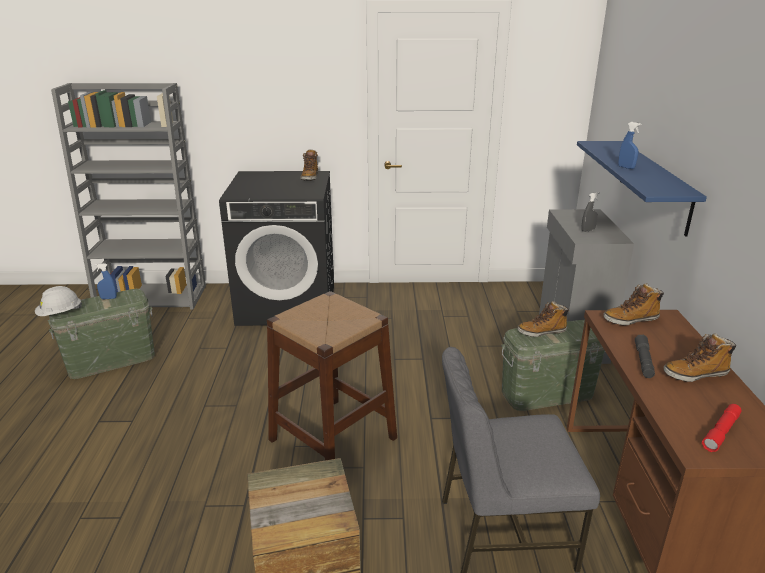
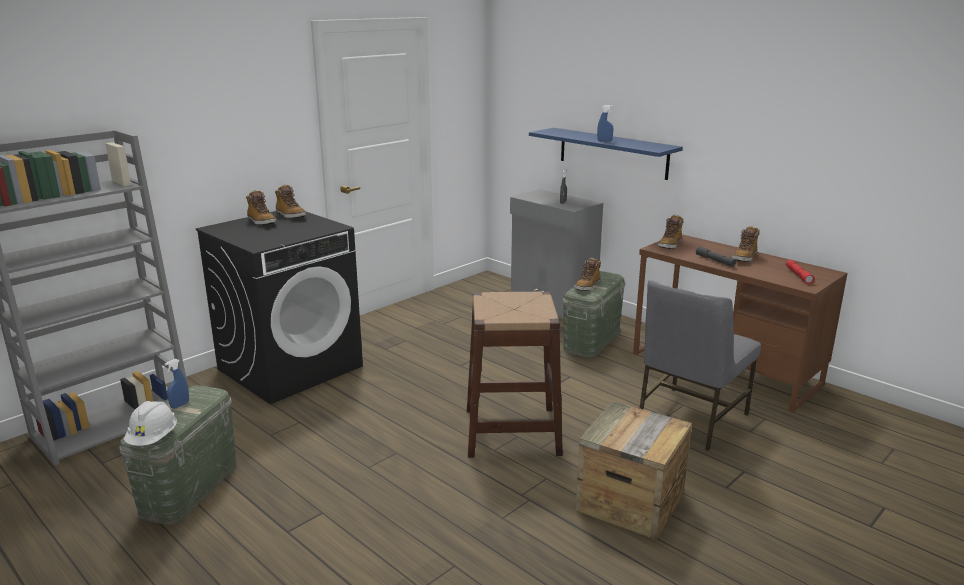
camera: 45 degrees left, 5 degrees down
none -> boot [246,190,277,226]

